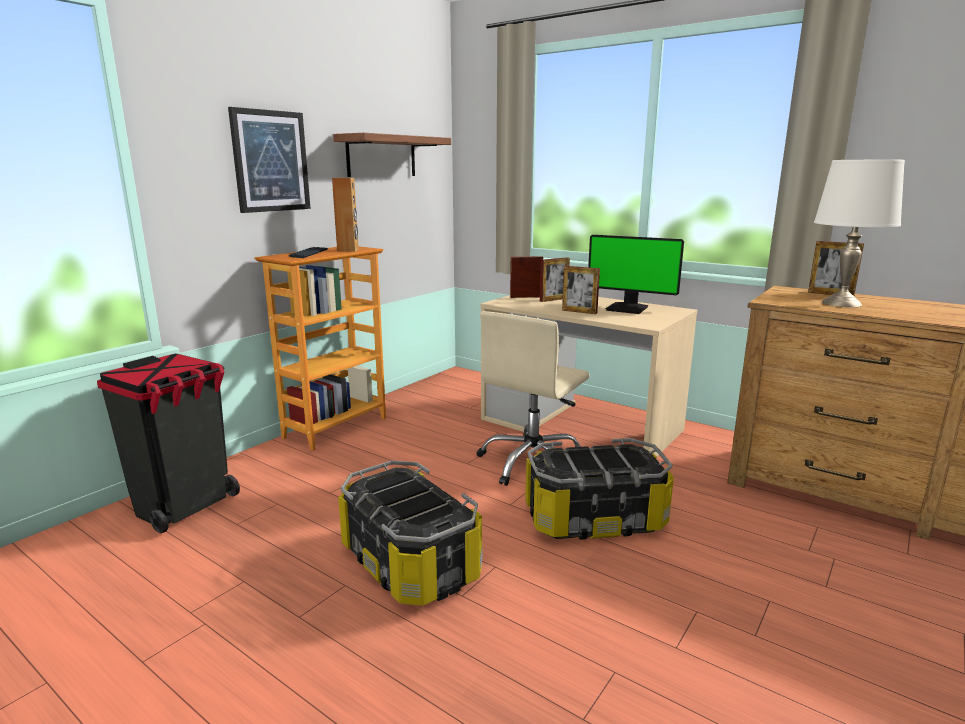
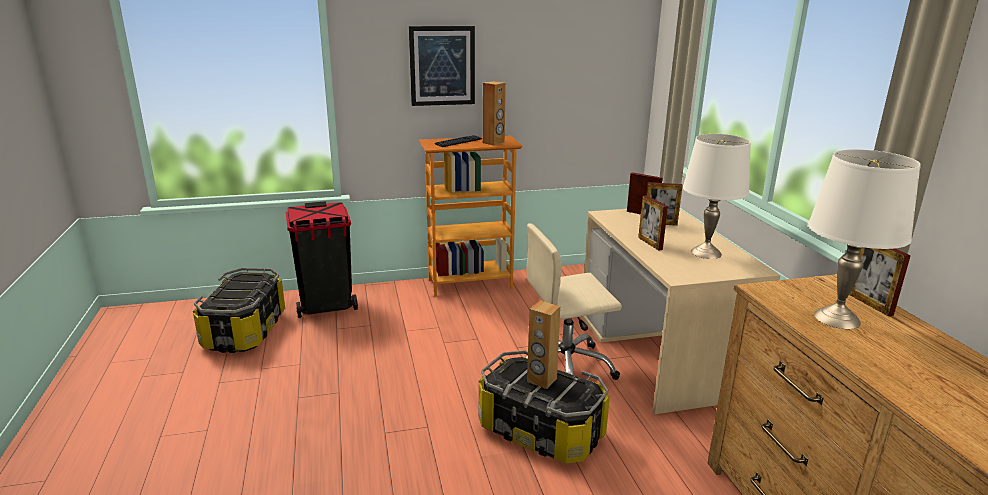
camera: 40 degrees right, 5 degrees up
shelf [333,133,451,177] -> none
storage box [338,460,483,606] -> storage box moved to [193,268,285,353]
monitor [588,235,684,314] -> white table lamp [683,134,751,259]
none -> brown speaker [527,300,560,389]

